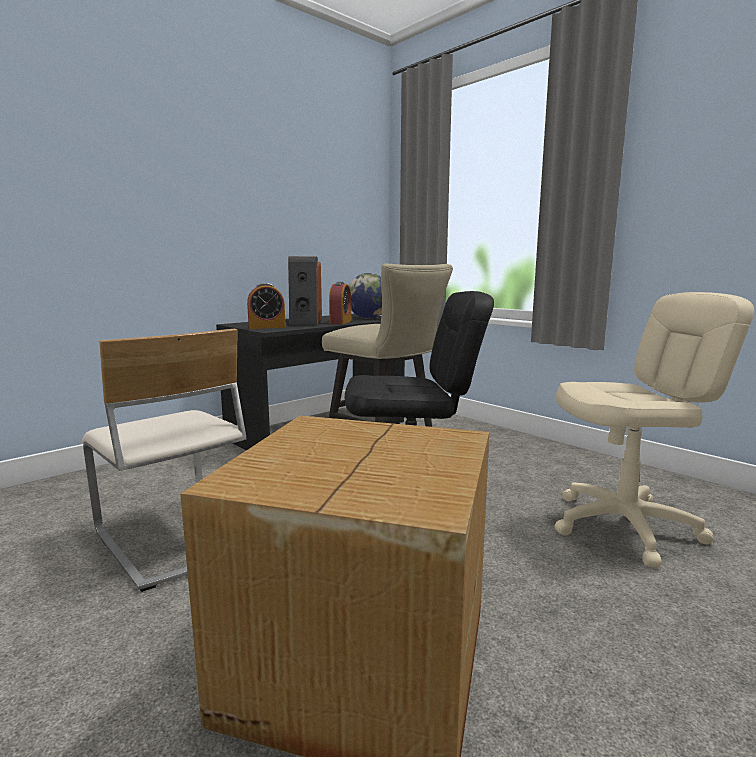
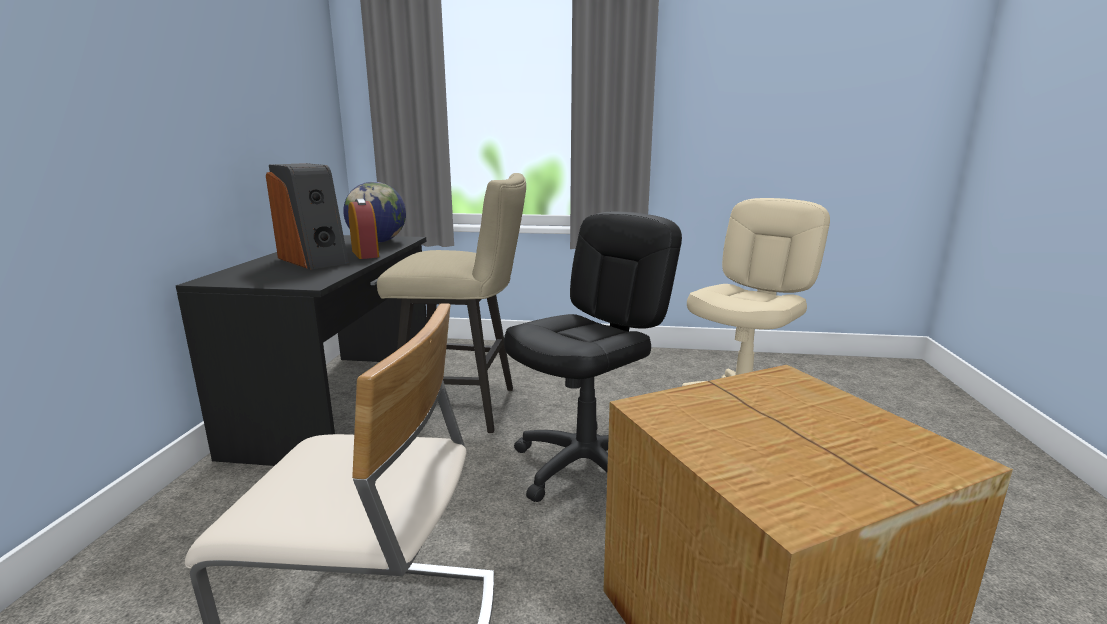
camera: 40 degrees left, 5 degrees up
alarm clock [247,283,286,329] -> none

